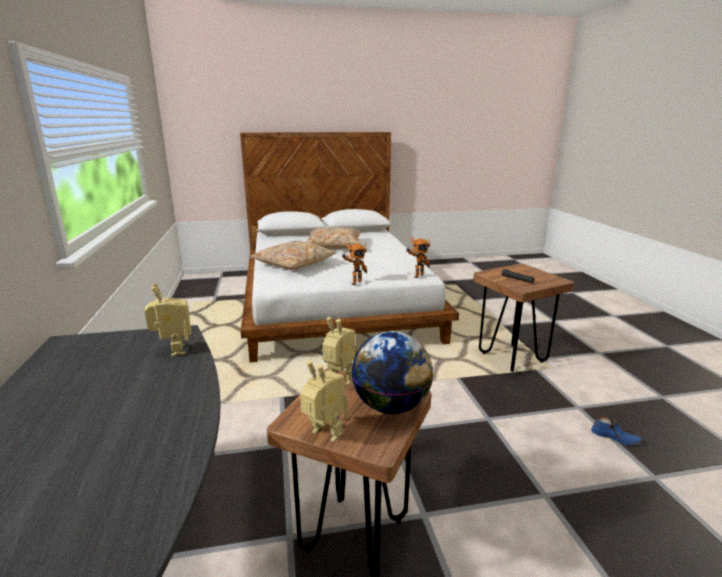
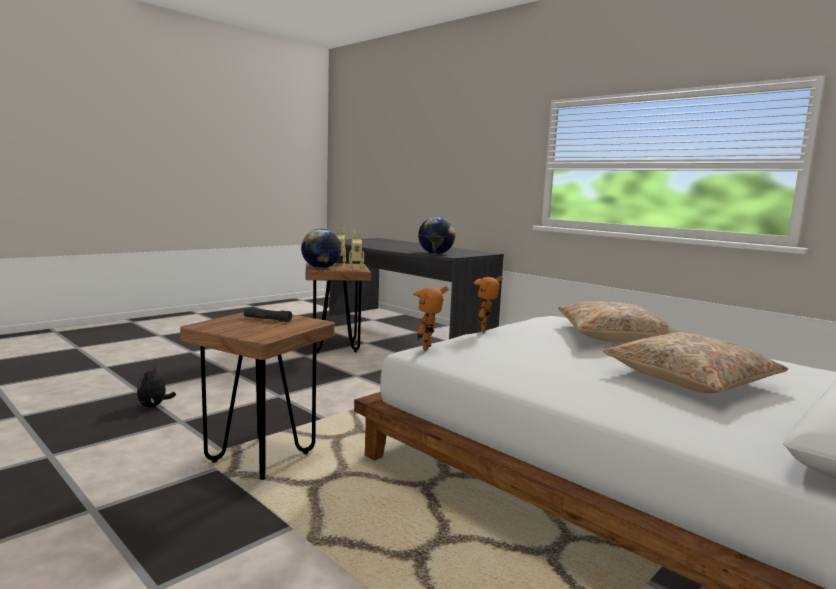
camera: 145 degrees right, 10 degrees down
toy robot [145,283,191,357] -> globe [418,217,455,254]
blue shoe [591,417,643,445] -> plush toy [137,366,176,407]

